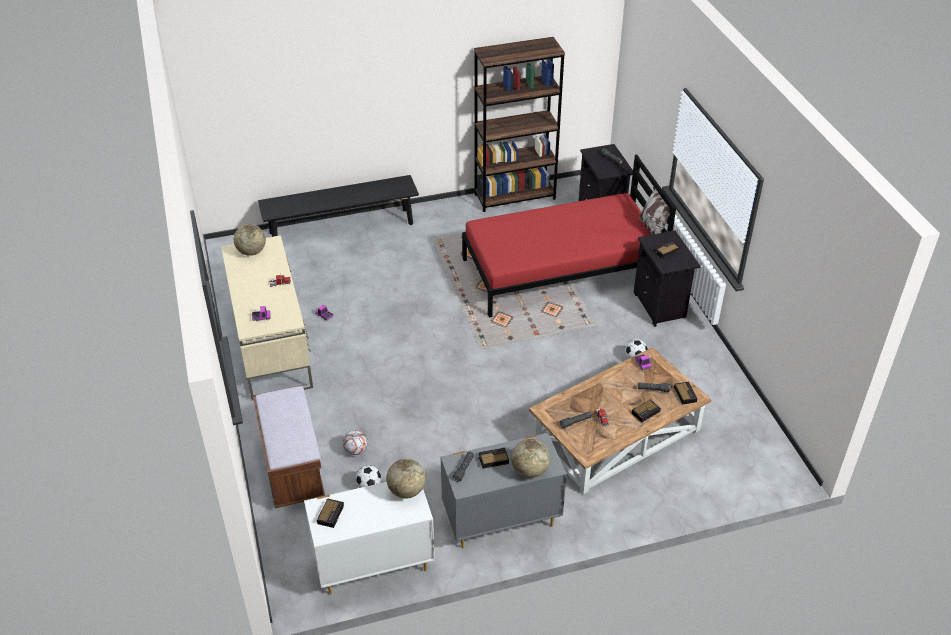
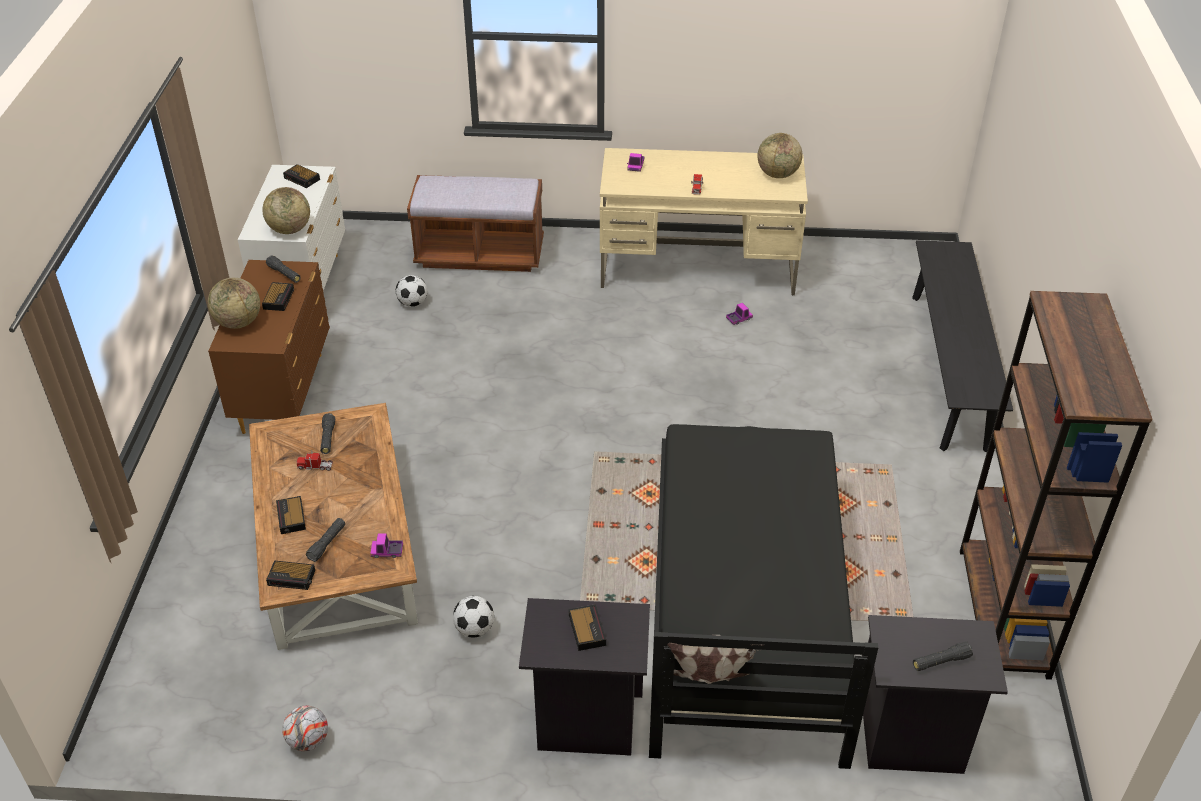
camera: 110 degrees right, 0 degrees up
football [343,430,368,455] -> football moved to [282,706,328,751]
grey dresser [441,433,567,548] -> brown dresser [208,260,330,434]
red bed [462,155,676,318] -> black bed [649,424,878,769]

